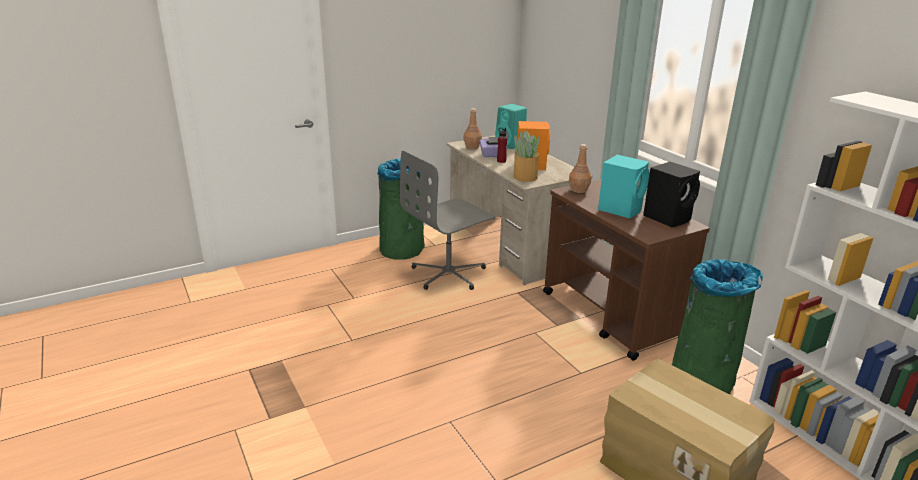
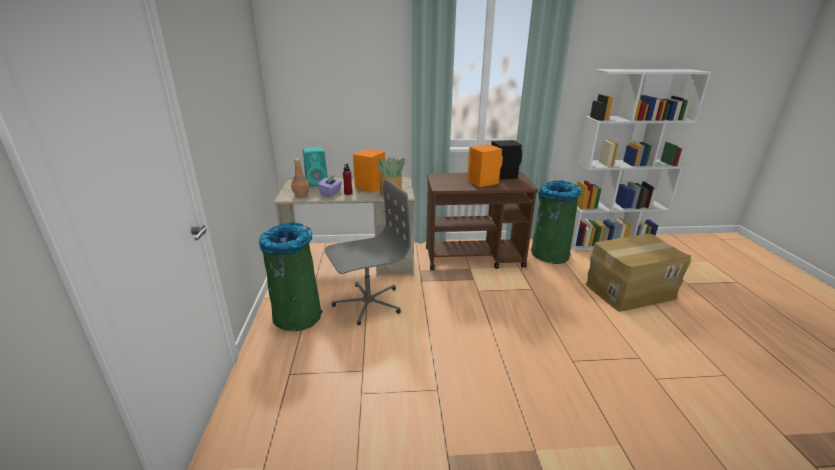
camera: 65 degrees left, 0 degrees up
grey office chair [400,150,495,290] -> grey office chair turned 105 degrees counterclockwise [325,179,411,325]
brown bottle [569,144,592,193] -> none
turquoise speaker [598,155,650,219] -> orange speaker [467,144,503,187]

